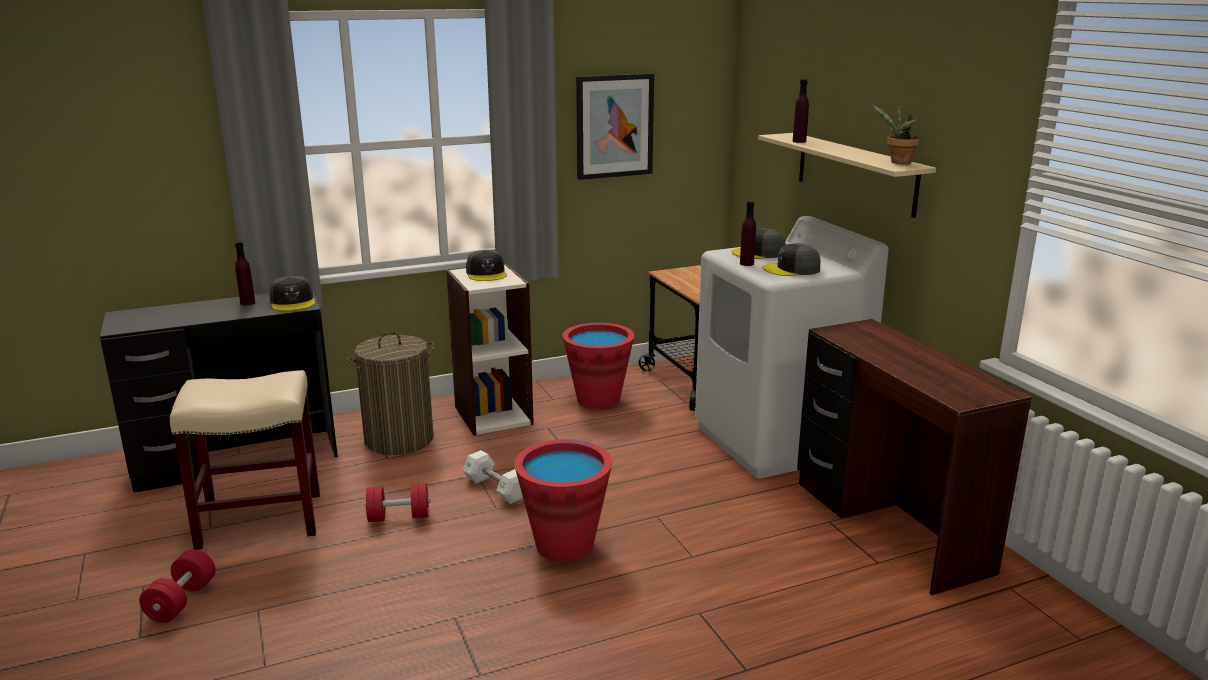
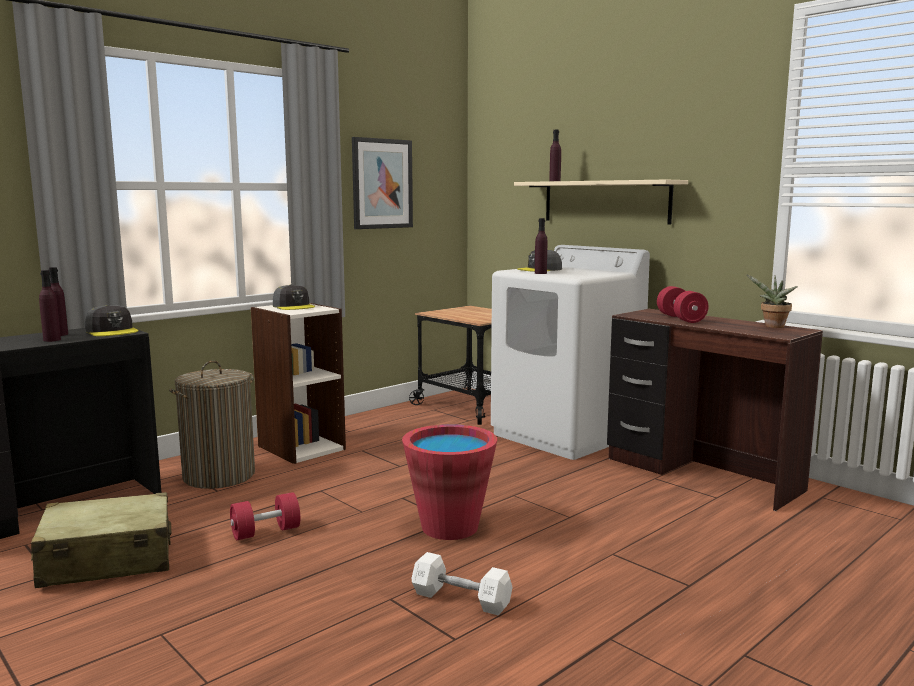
camera: 20 degrees left, 10 degrees down
red dumbbell [139,549,216,623] -> red dumbbell moved to [657,286,708,323]
beige stool [170,370,320,551] -> beige suitcase [31,492,171,588]
white dumbbell [463,450,523,504] -> white dumbbell moved to [411,552,513,615]
red bucket [563,323,634,409] -> none
grey cap [763,243,821,276] -> none
potted plant [870,104,920,164] -> potted plant moved to [747,275,798,328]
none -> purple bottle [39,270,61,342]

